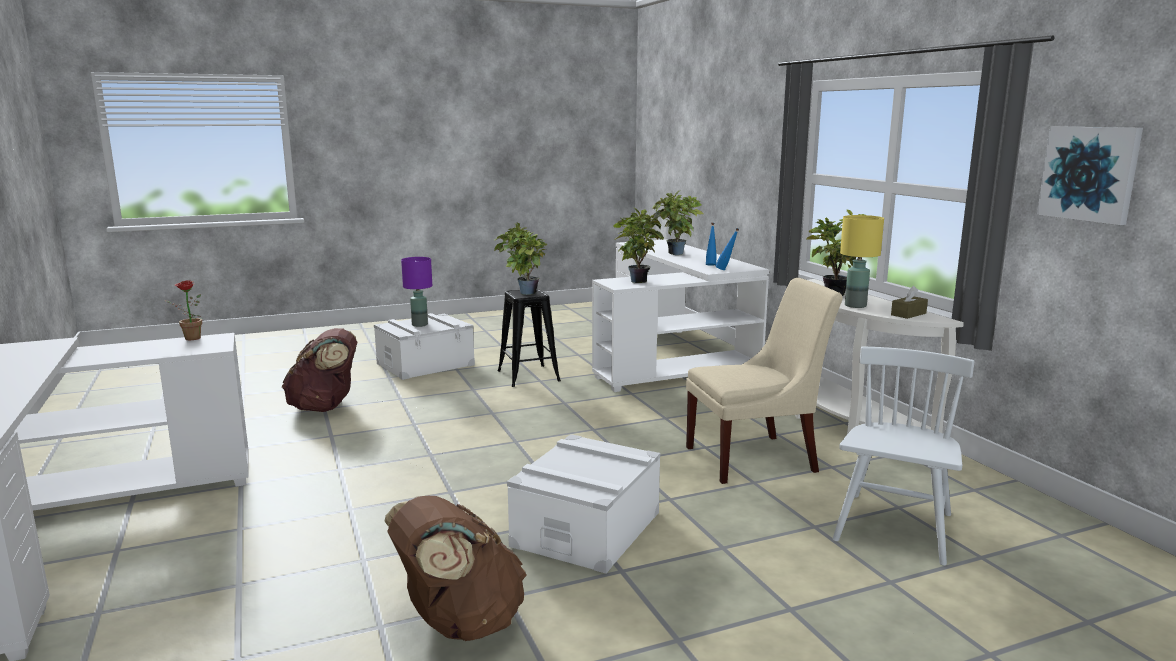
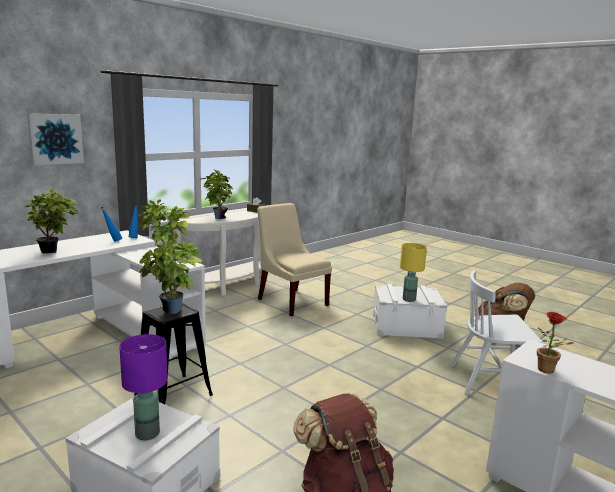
camera: 115 degrees left, 0 degrees up
white chair [833,347,974,566] -> white chair moved to [451,270,542,395]
yellow table lamp [840,215,884,308] -> yellow table lamp moved to [400,243,427,302]
picture [1037,126,1143,225] -> picture moved to [27,114,84,165]

